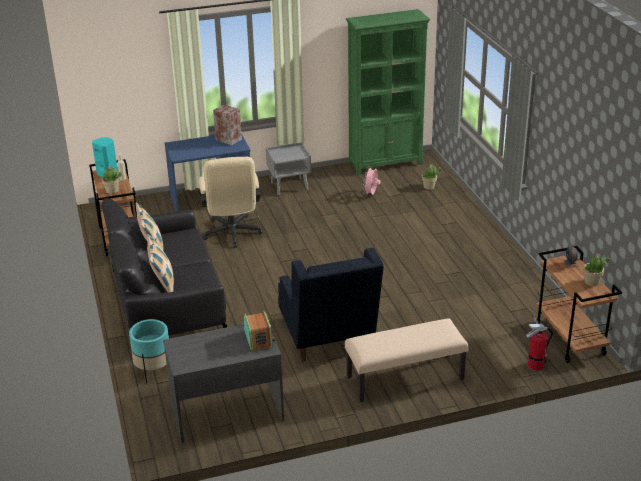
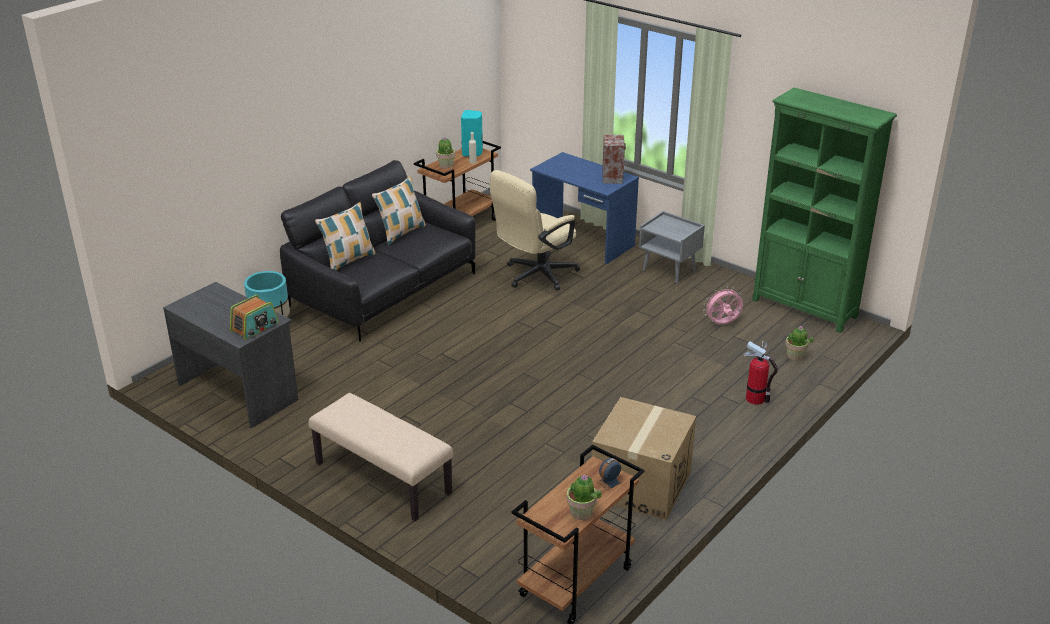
camera: 55 degrees right, 0 degrees up
blue armchair [278,248,384,362] -> none
fire extinguisher [526,318,553,371] -> fire extinguisher moved to [743,341,778,405]
none -> cardboard box [592,397,696,521]

